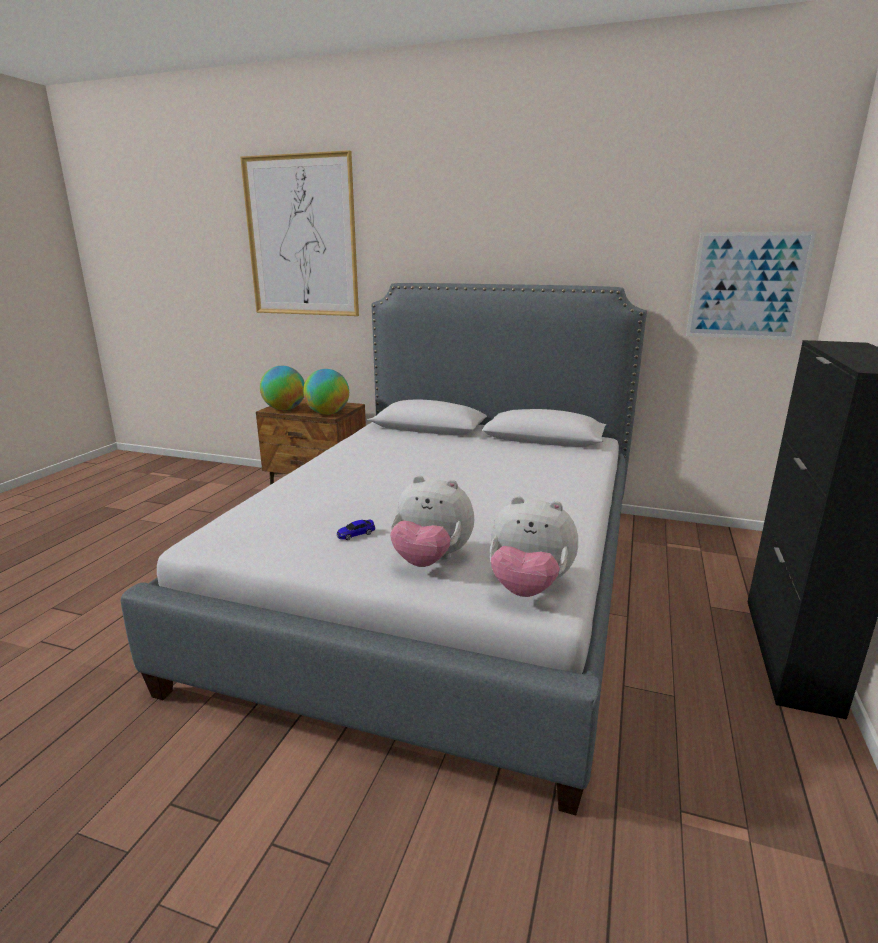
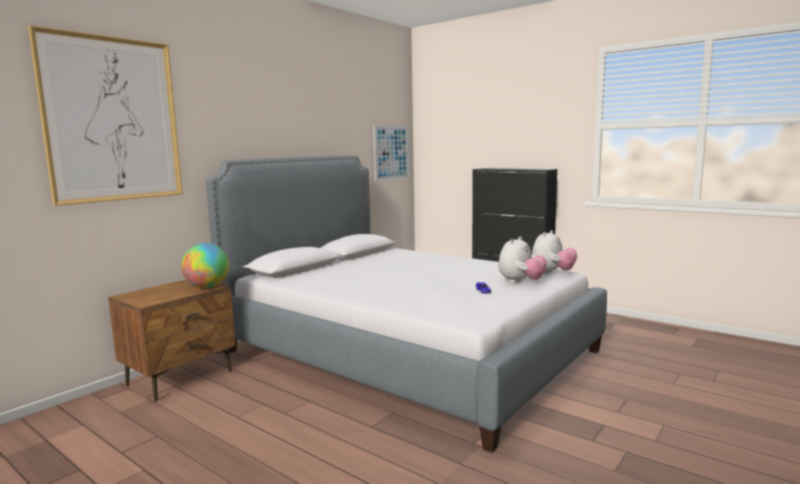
camera: 70 degrees left, 10 degrees down
globe [260,366,305,410] -> none

